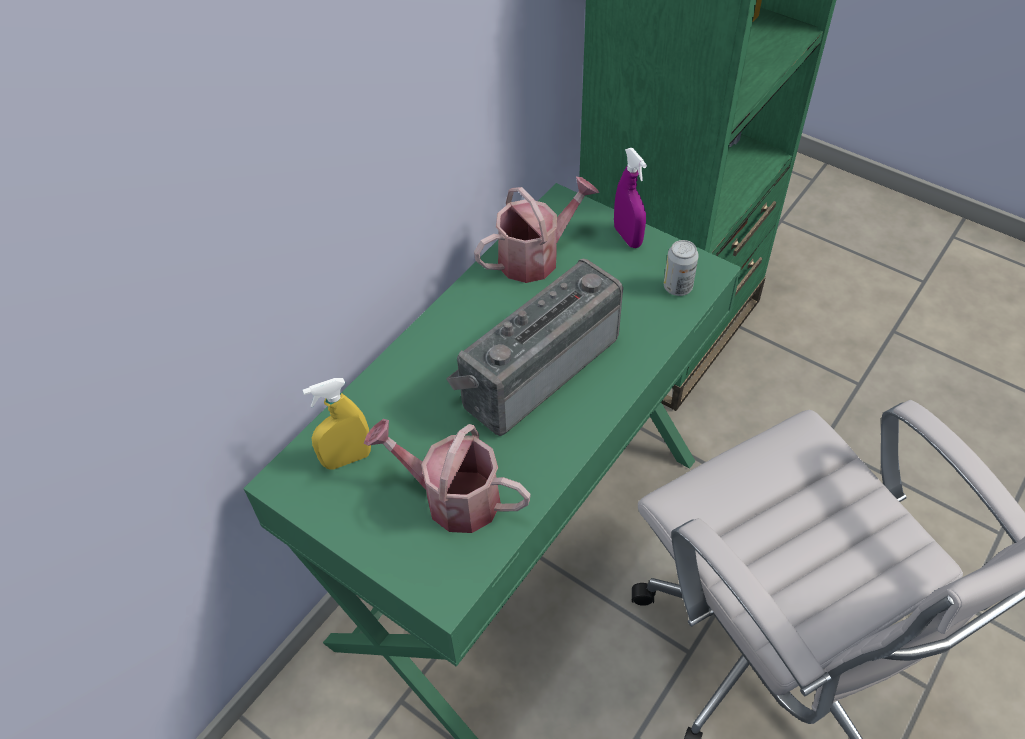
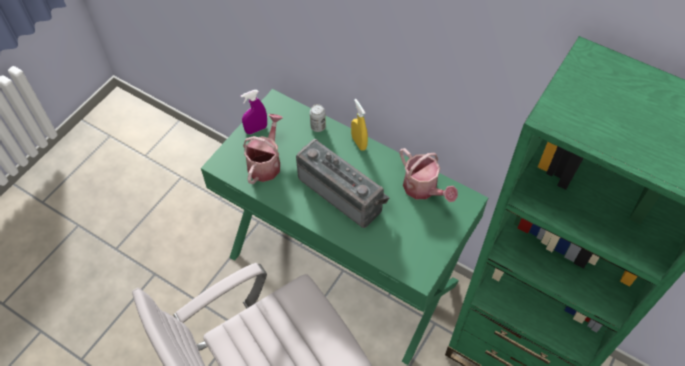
camera: 85 degrees right, 5 degrees up
yellow spray bottle [303,378,371,470] -> yellow spray bottle moved to [351,99,368,151]
purple spray bottle [614,148,647,248] -> purple spray bottle moved to [240,90,267,134]
can [664,240,699,296] -> can moved to [310,104,326,132]

